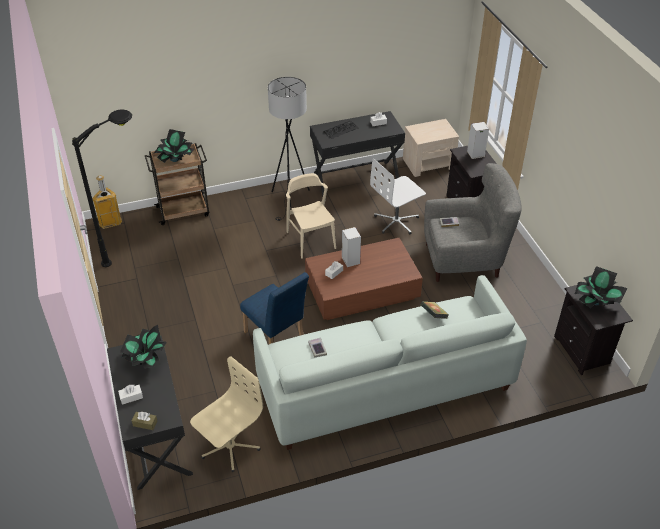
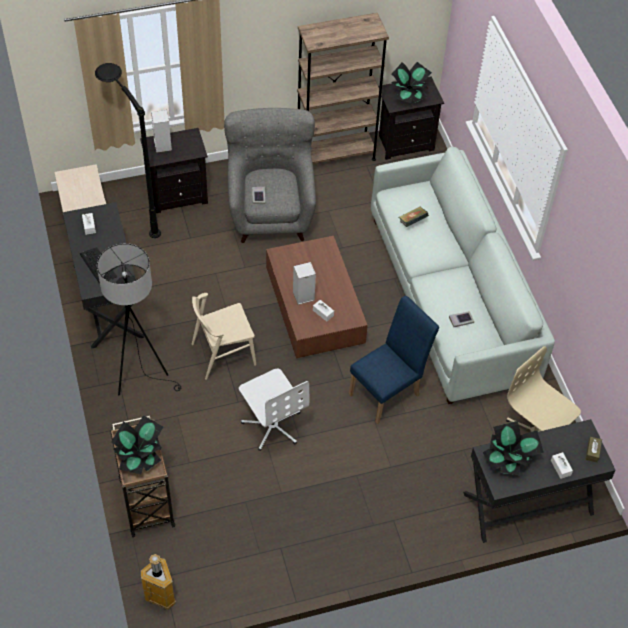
camera: 90 degrees left, 10 degrees up
black floor lamp [72,109,132,267] -> black floor lamp moved to [95,63,161,238]
white office chair [370,159,426,234] -> white office chair moved to [239,369,309,451]
none -> brown bookcase [297,13,389,164]

